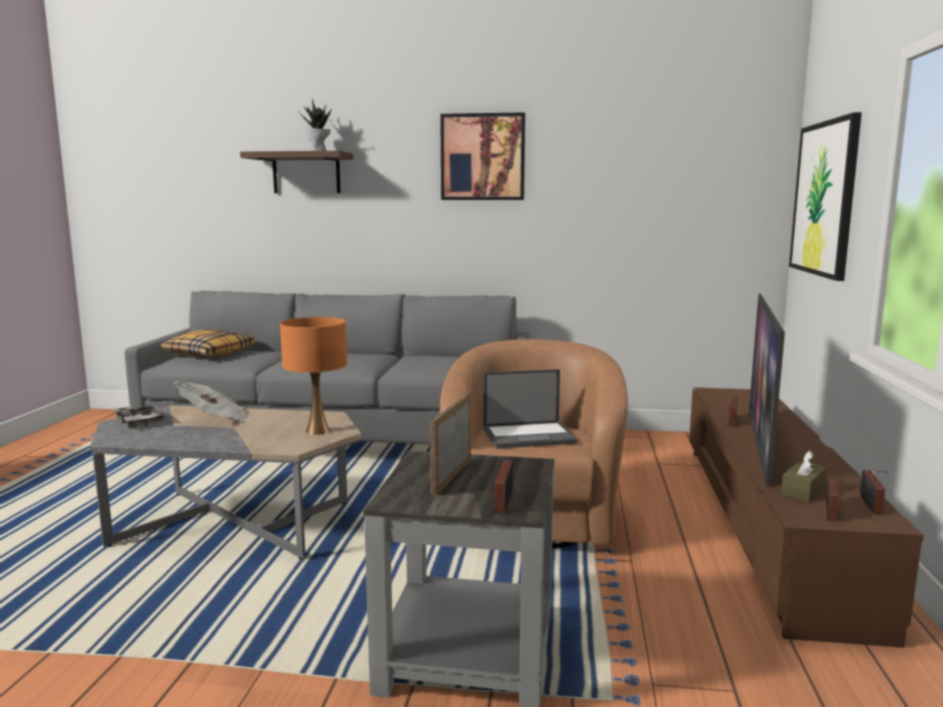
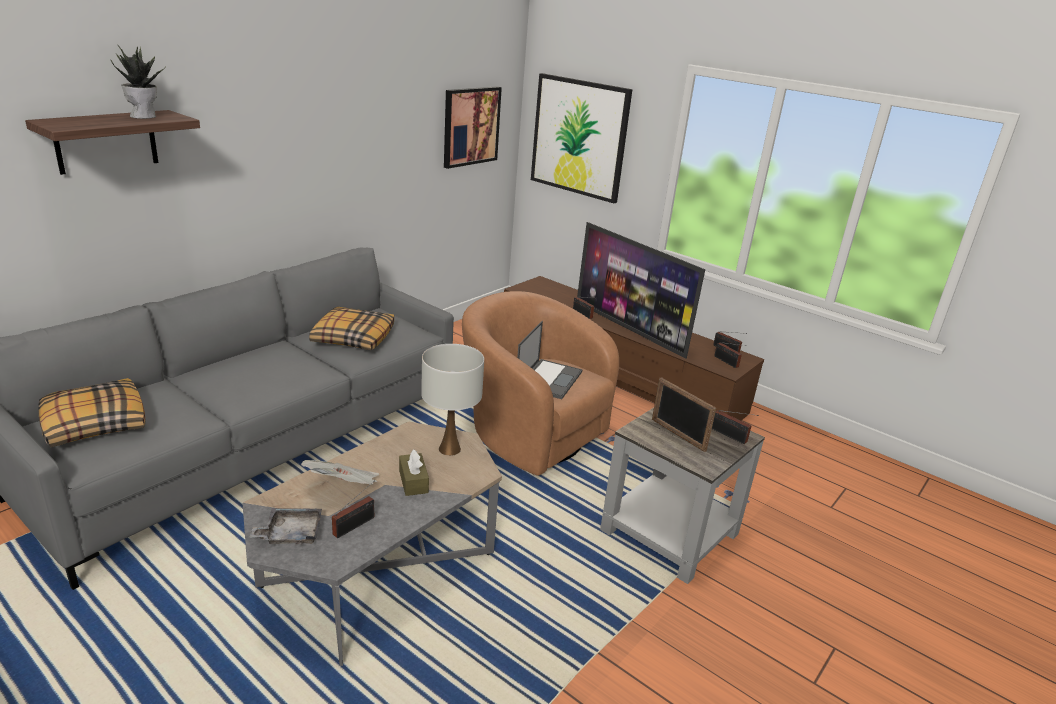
camera: 60 degrees left, 15 degrees up
orange table lamp [280,317,347,435] -> white table lamp [421,344,484,456]
picture [440,112,525,200] -> picture moved to [444,86,502,169]
brown tissue box [781,450,827,502] -> brown tissue box moved to [399,449,429,496]
none -> pillow [309,307,394,350]
none -> radio [332,480,375,538]

